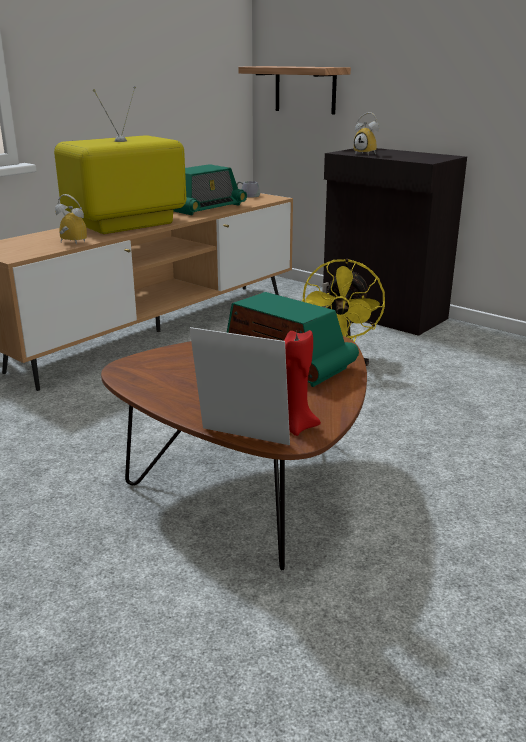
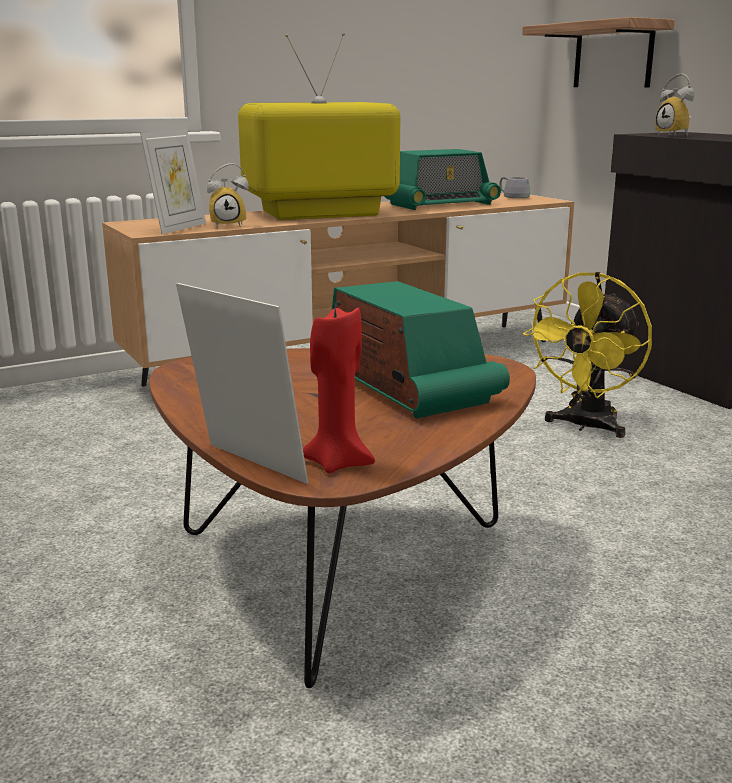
camera: 20 degrees right, 5 degrees down
alarm clock [55,194,87,245] -> alarm clock turned 120 degrees clockwise [207,163,249,228]
none -> picture frame [140,129,206,234]

